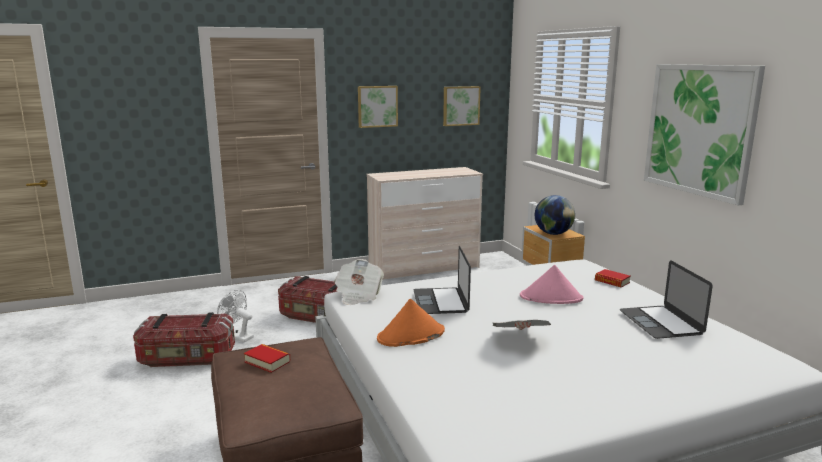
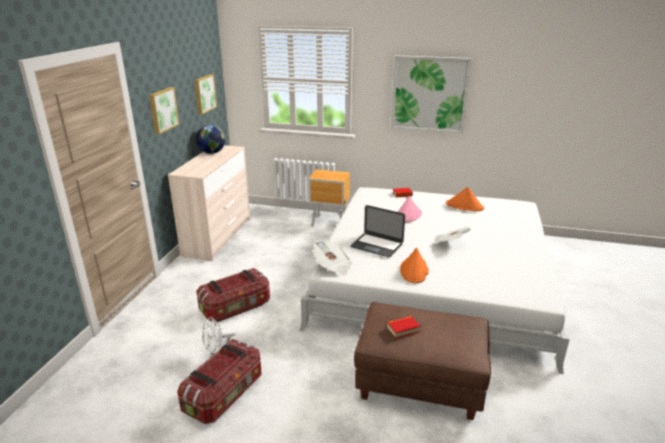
camera: 55 degrees left, 10 degrees up
globe [535,195,575,235] -> globe moved to [196,125,225,154]
laptop [620,260,713,339] -> orange hat [446,187,484,211]

